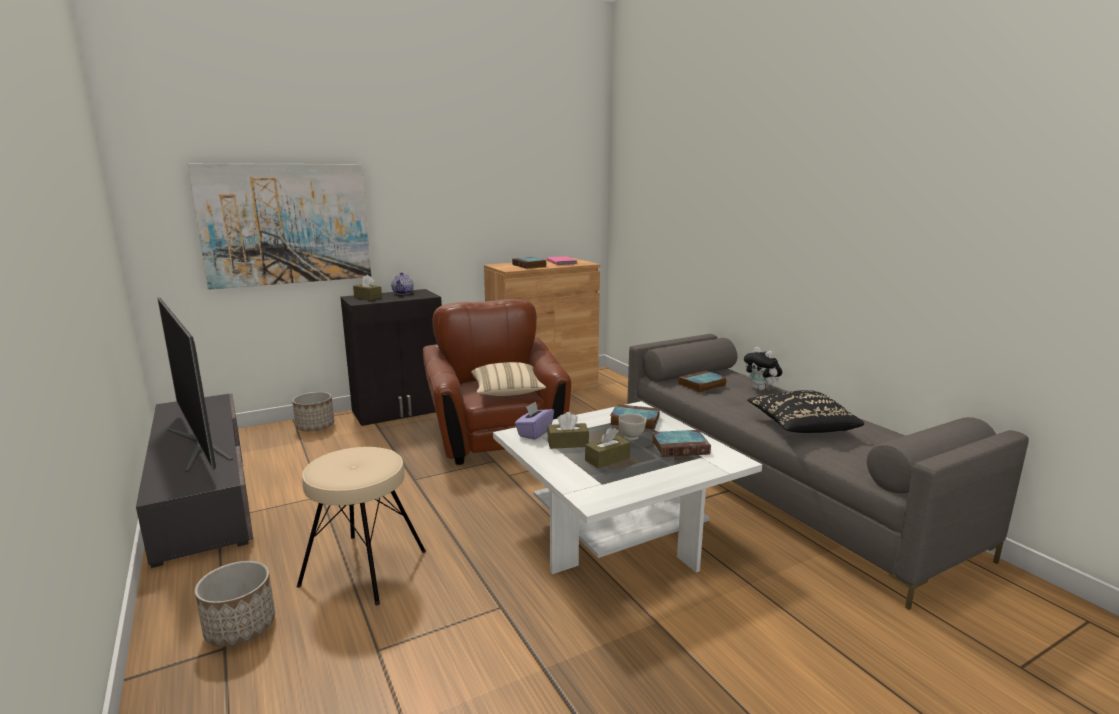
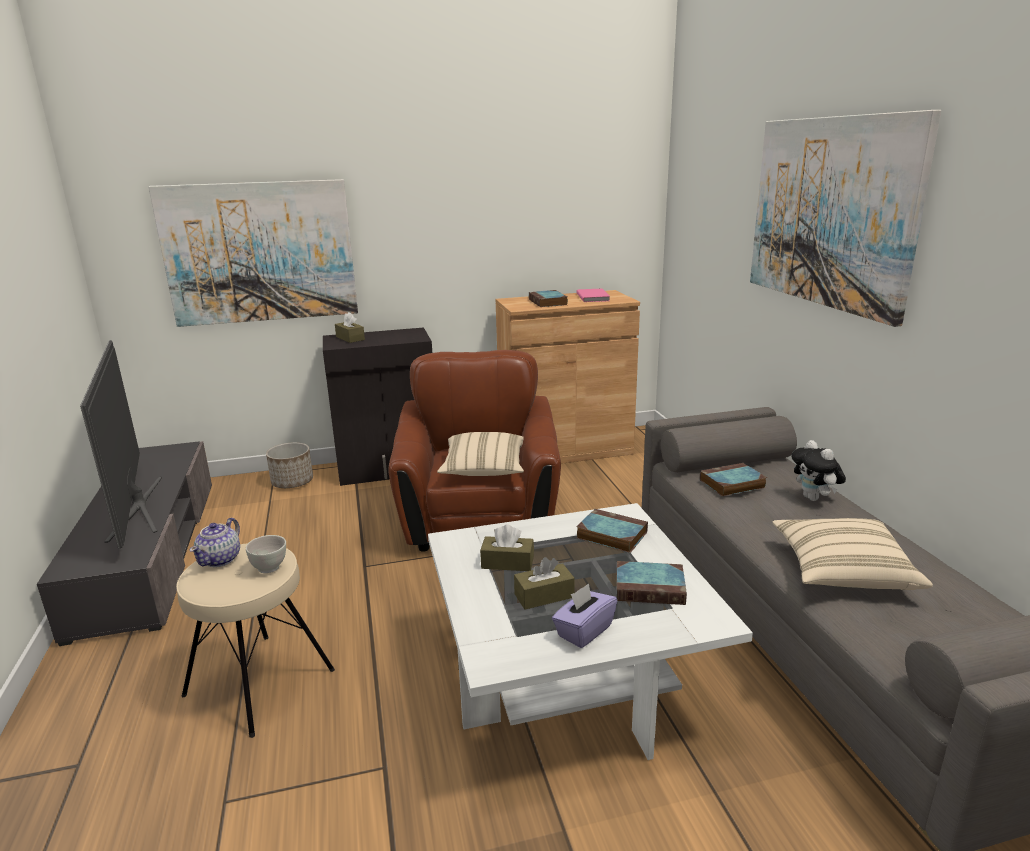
camera: 15 degrees right, 5 degrees up
planter [195,561,275,647] -> none
teapot [391,272,414,295] -> teapot moved to [190,518,240,567]
purple tissue box [515,401,554,440] -> purple tissue box moved to [552,583,617,648]
white bowl [618,414,646,440] -> white bowl moved to [246,535,286,573]
black pillow [747,390,864,433] -> beige pillow [772,518,933,590]
none -> picture [750,110,941,327]

